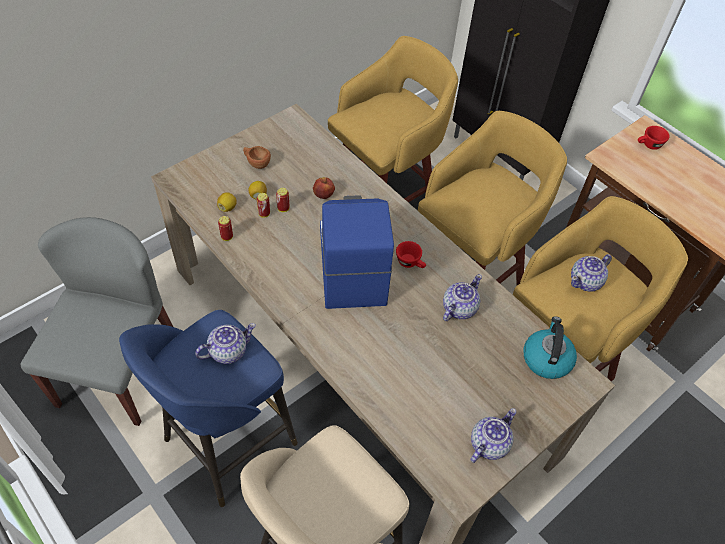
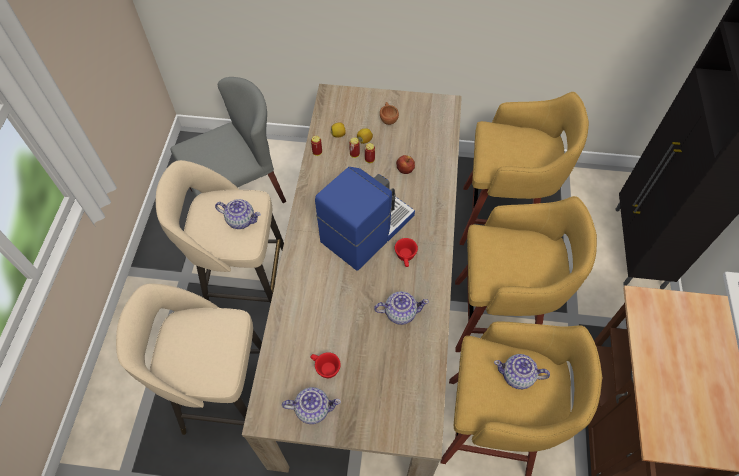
camera: 50 degrees right, 5 degrees up
blue stool [119,310,298,507] -> beige stool [156,160,284,304]
kettle [523,316,577,379] -> none
red cup [638,126,670,150] -> red cup moved to [310,352,341,378]

